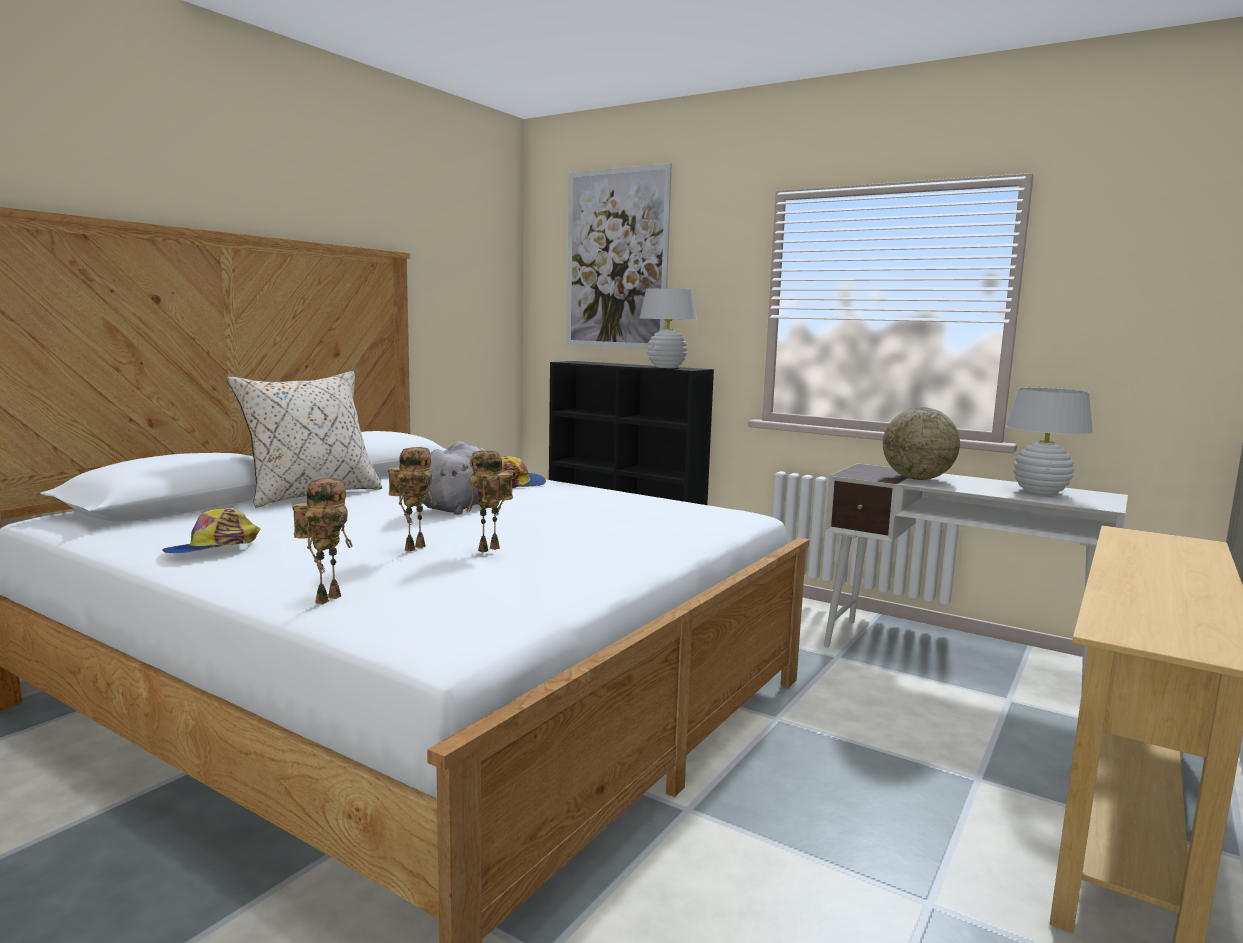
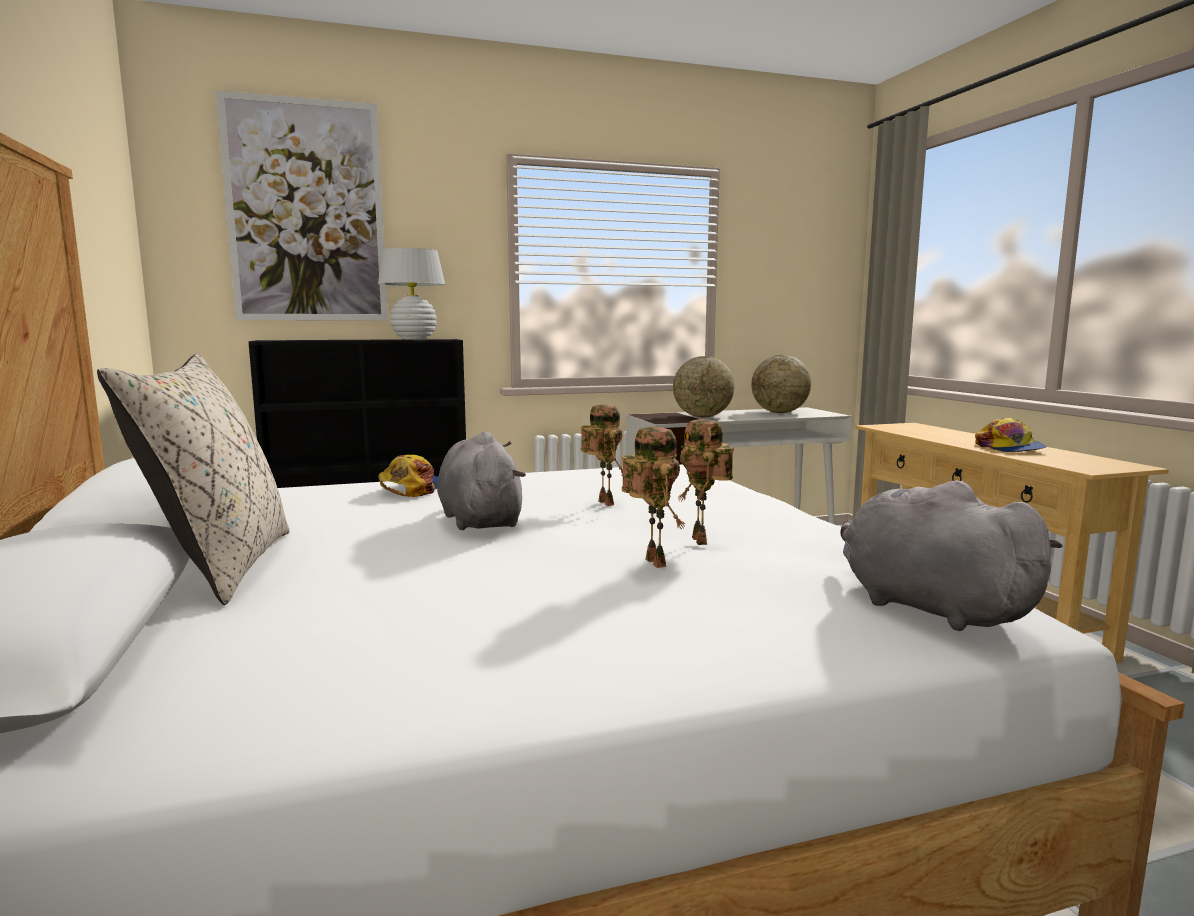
camera: 50 degrees left, 0 degrees up
cap [162,508,260,553] -> cap moved to [975,418,1047,452]
toy robot [292,478,353,604] -> toy robot moved to [581,405,623,506]
white table lamp [1006,387,1093,495] -> globe [751,355,811,413]
none -> grey plush toy [840,481,1063,631]

